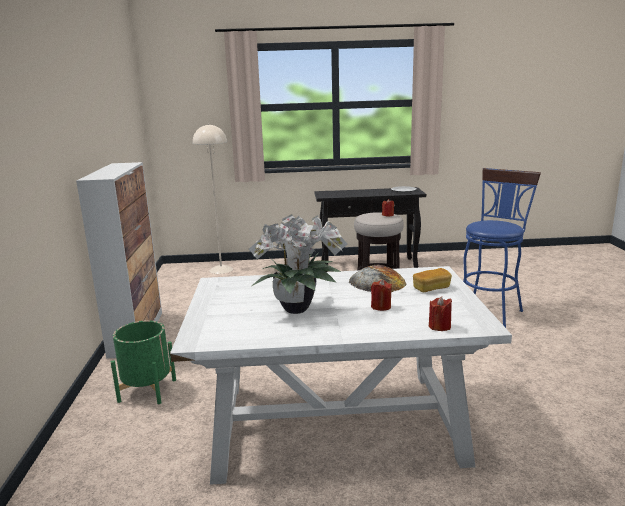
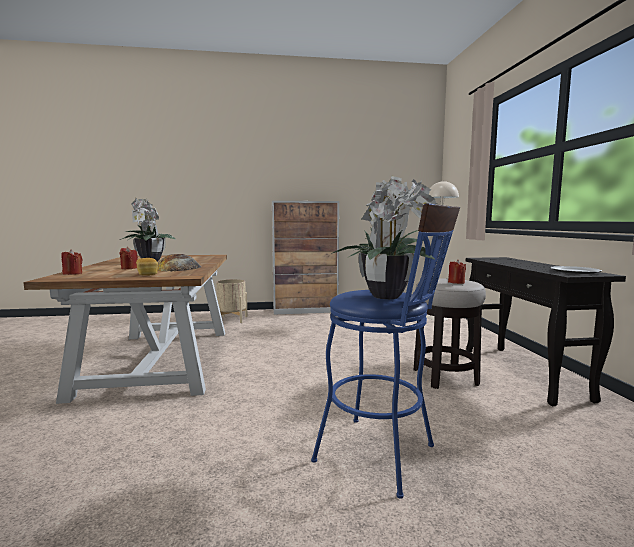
camera: 85 degrees right, 10 degrees down
green planter [111,320,176,404] -> beige planter [216,279,248,323]
white dining table [170,266,512,485] -> brown dining table [23,255,227,404]
none -> potted plant [331,176,437,299]

